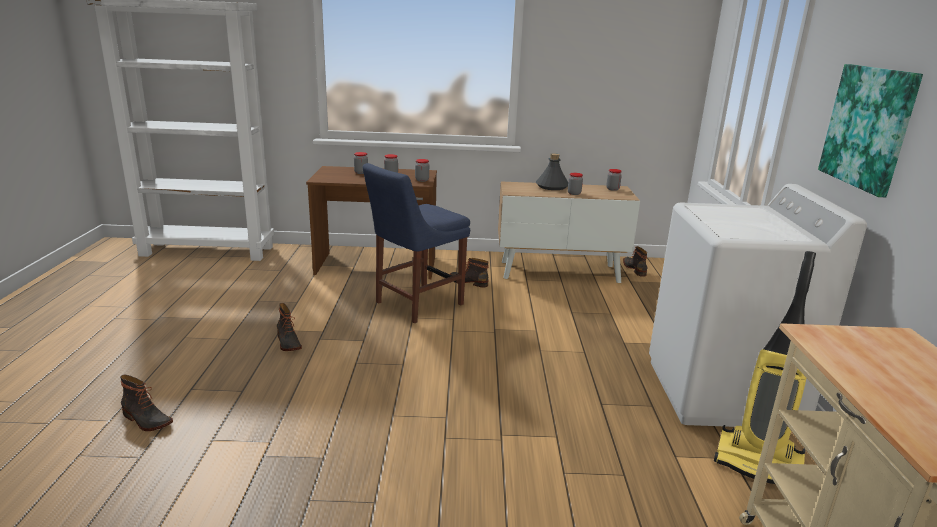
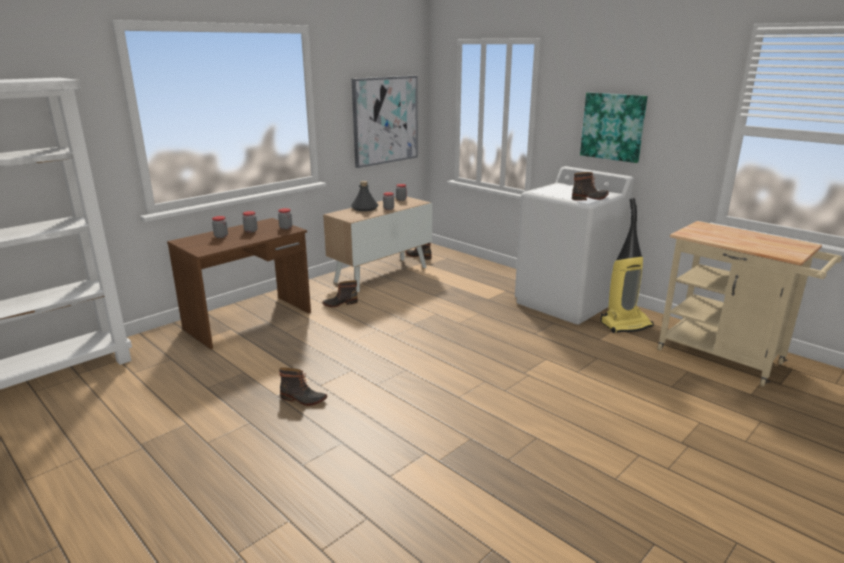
camera: 45 degrees left, 0 degrees up
boot [120,375,173,431] -> boot moved to [572,172,609,201]
blue chair [363,163,470,323] -> none
none -> picture [352,76,418,168]

